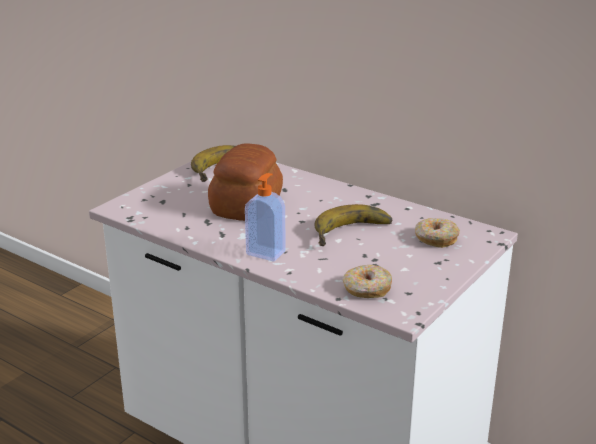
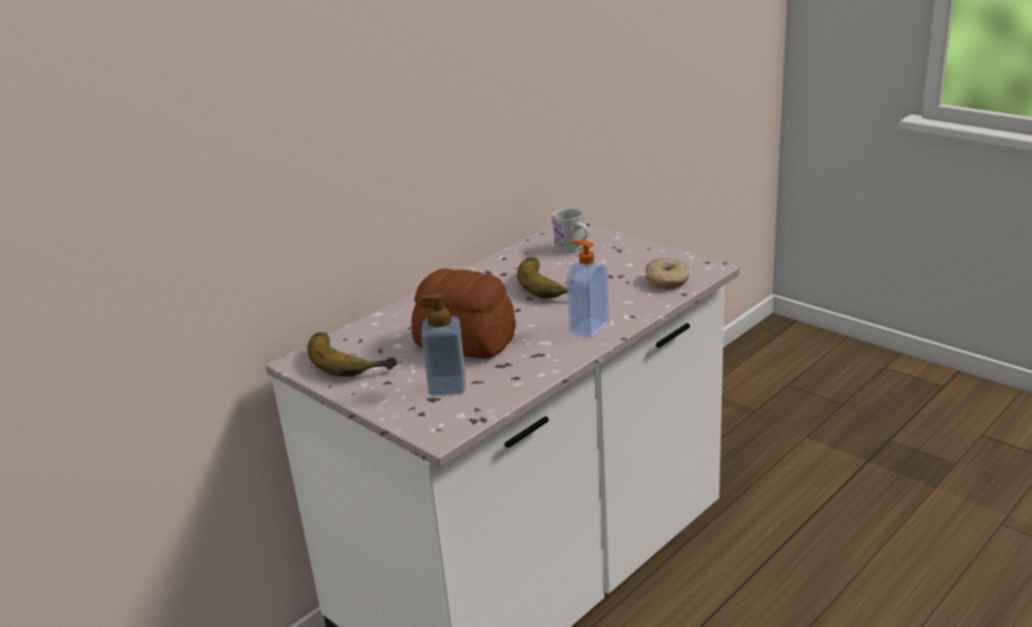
camera: 80 degrees left, 0 degrees up
donut [415,218,460,248] -> white mug [552,208,589,253]
none -> soap dispenser [421,293,466,396]

